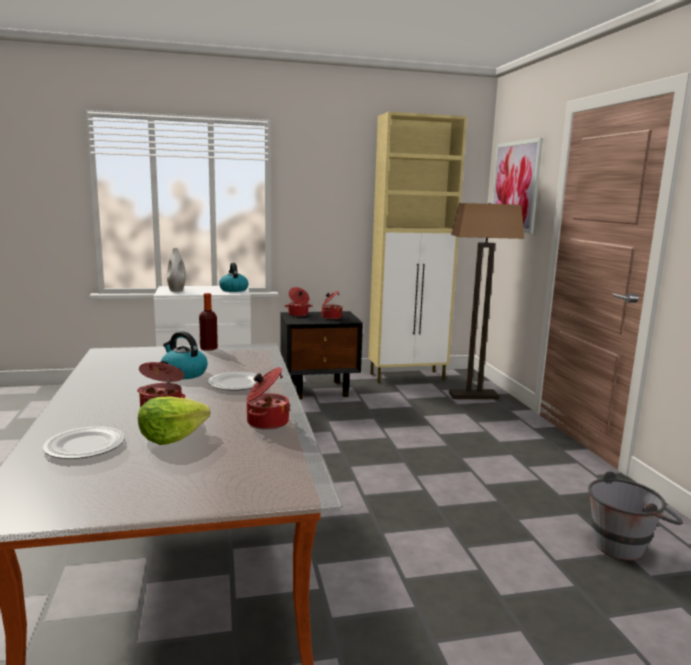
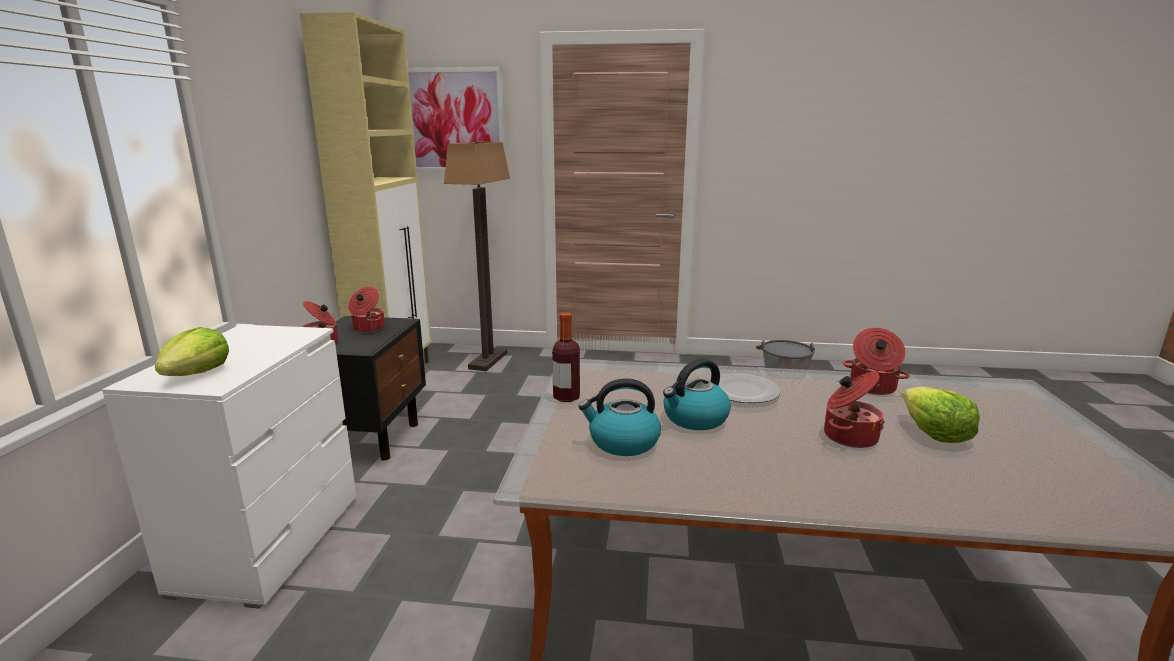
camera: 70 degrees left, 5 degrees up
plate [42,426,125,459] -> none
white vase [167,248,186,292] -> lettuce [155,327,229,376]
kettle [219,263,249,292] -> kettle moved to [578,378,661,456]

